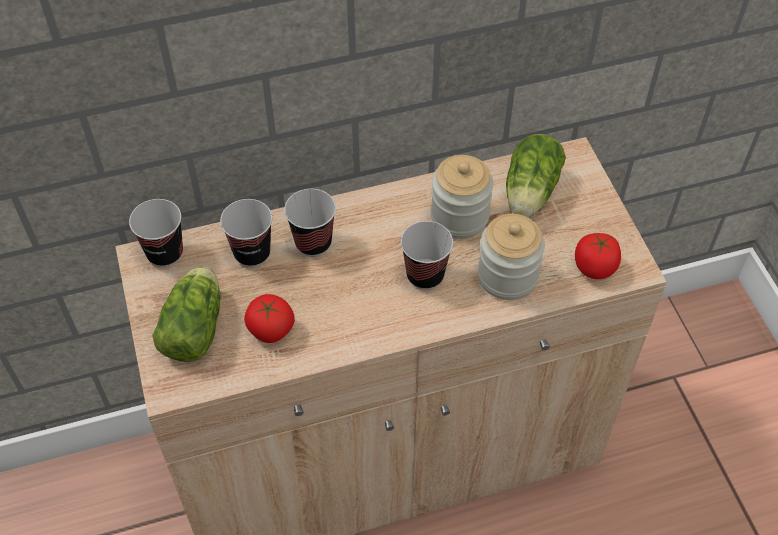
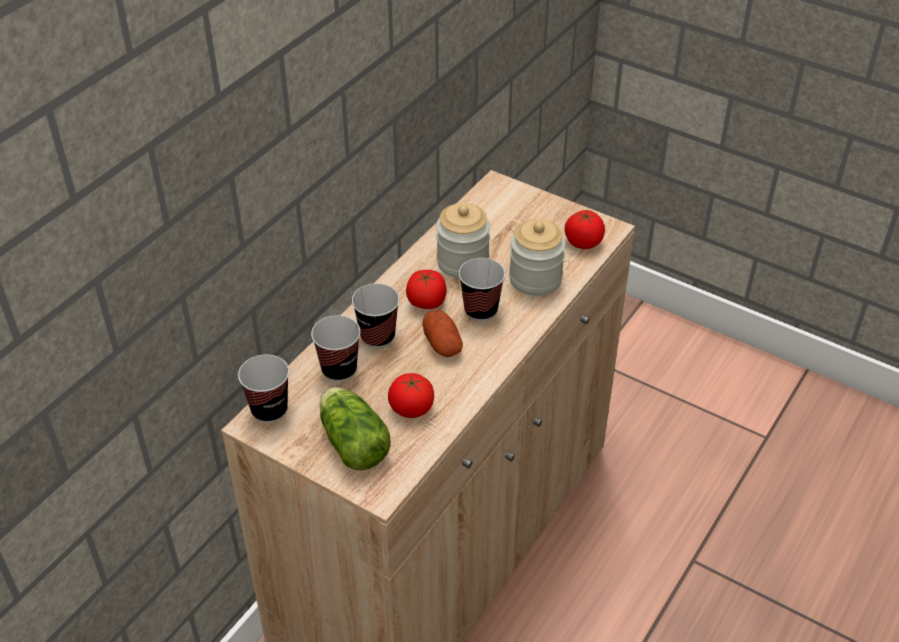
camera: 40 degrees left, 10 degrees down
lettuce [506,134,566,217] -> none
none -> tomato [406,270,446,309]
none -> potato [422,310,463,357]

